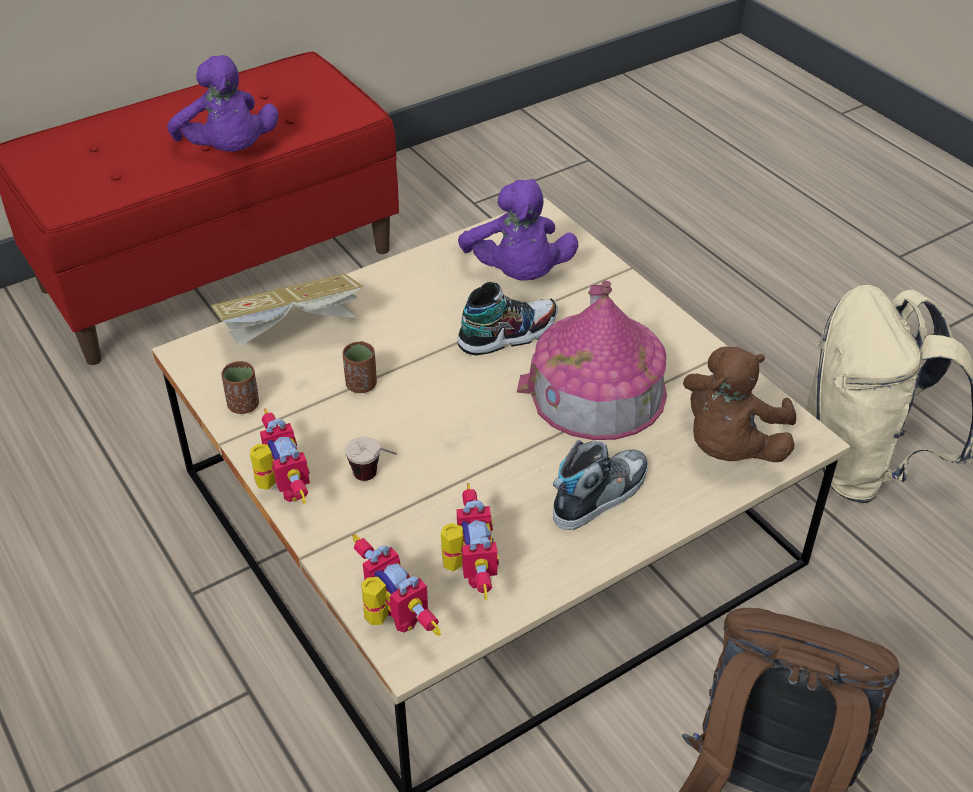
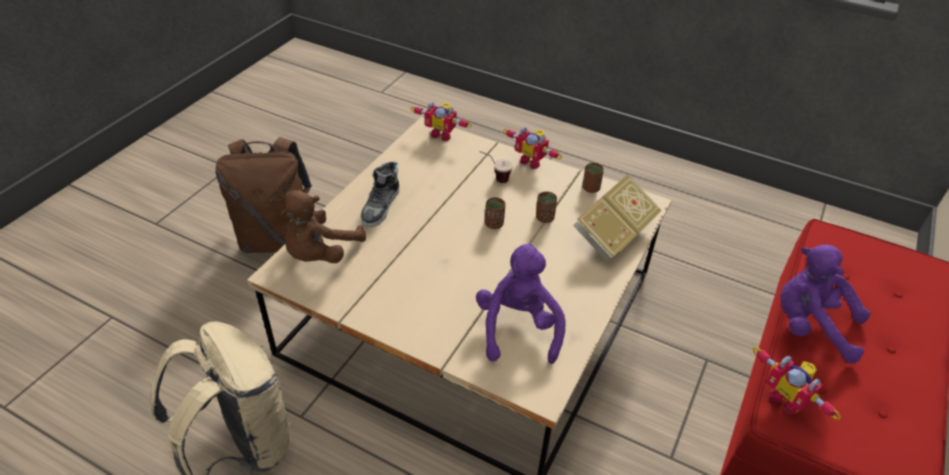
camera: 150 degrees right, 0 degrees up
toy robot [441,483,499,600] -> toy robot moved to [752,347,841,420]
shoe [457,282,558,356] -> none
purple plush toy [458,179,578,281] -> purple plush toy turned 45 degrees clockwise [476,243,565,364]
toy house [517,281,667,440] -> none
brown plush toy [683,346,796,462] -> brown plush toy turned 150 degrees counterclockwise [280,190,366,263]
none -> brown cup [485,197,505,229]

